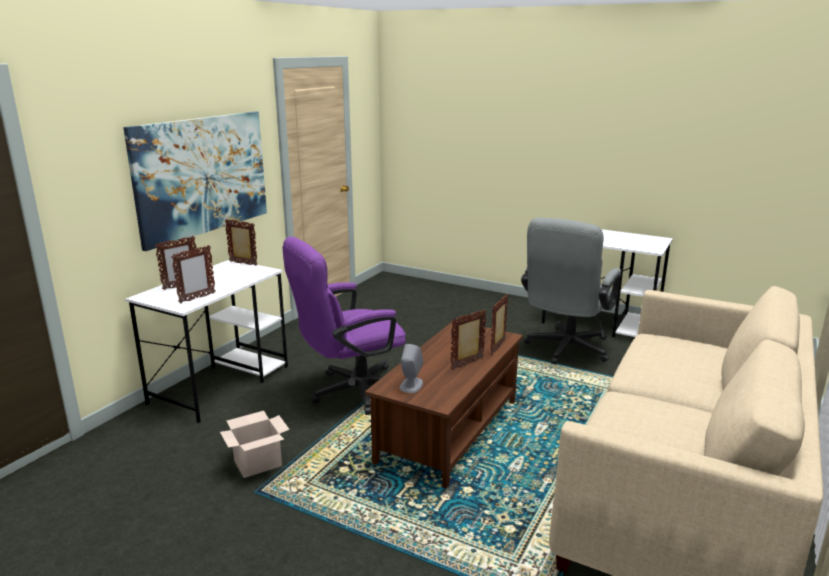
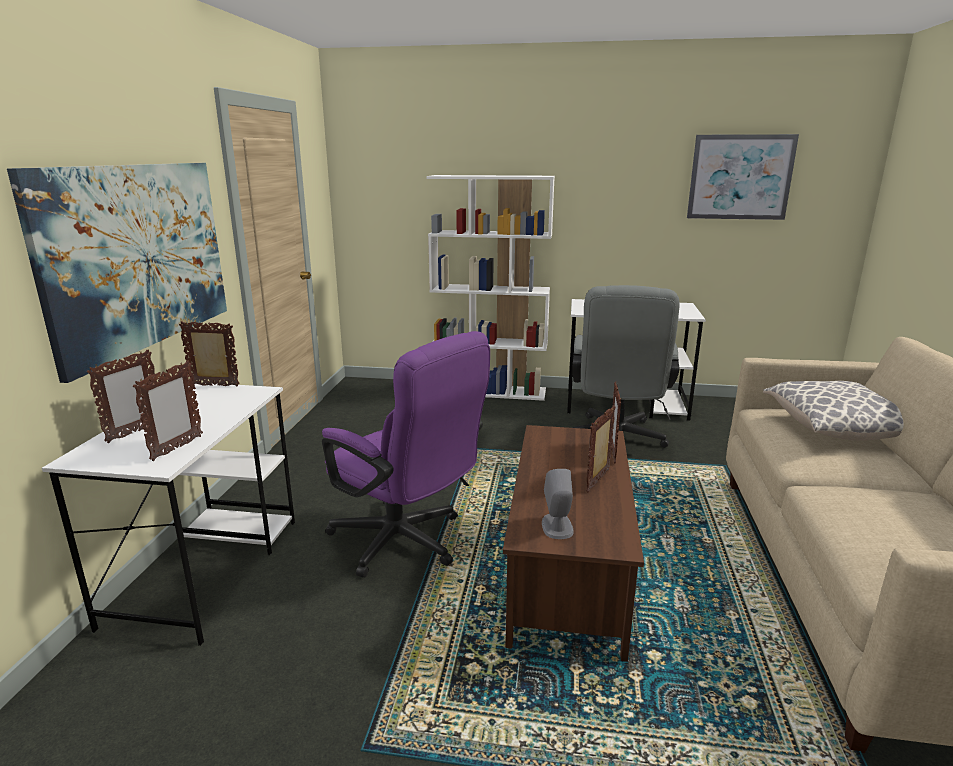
camera: 20 degrees left, 0 degrees up
cardboard box [220,411,290,478] -> none
purple office chair [283,237,406,415] -> purple office chair turned 90 degrees counterclockwise [322,331,490,578]
none -> white bookcase [426,175,555,401]
none -> picture [687,134,799,220]
none -> pillow [763,381,904,441]

